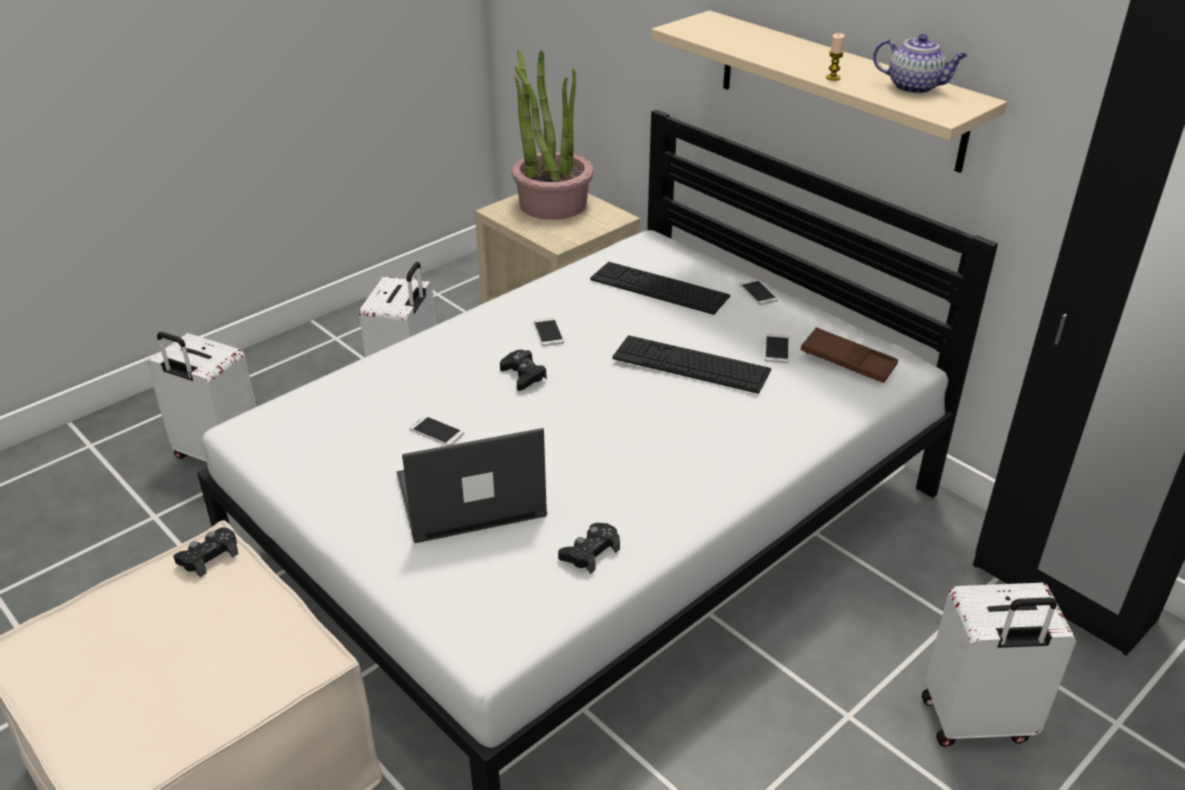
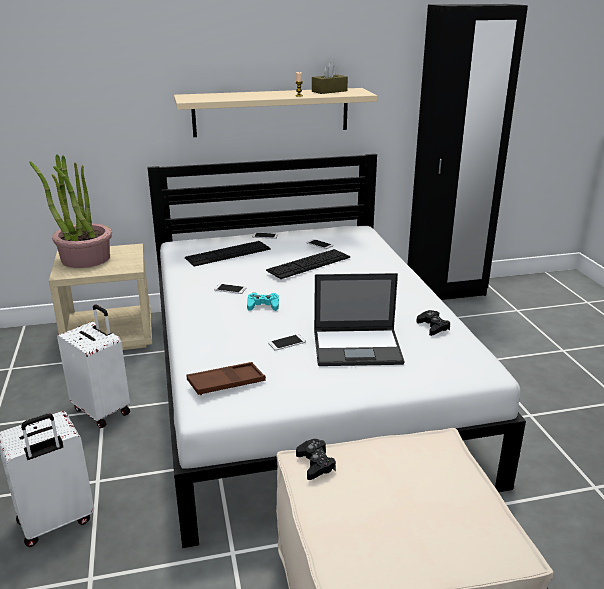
camera: 60 degrees left, 10 degrees down
laptop [396,428,547,543] -> laptop turned 105 degrees counterclockwise [314,273,405,366]
black game controller [500,350,547,391] -> turquoise game controller [247,293,279,311]
brown tray [800,327,898,383] -> brown tray moved to [187,362,266,395]
teapot [873,34,967,94] -> brown tissue box [312,62,348,94]
white suitcase [922,583,1076,747] -> none

